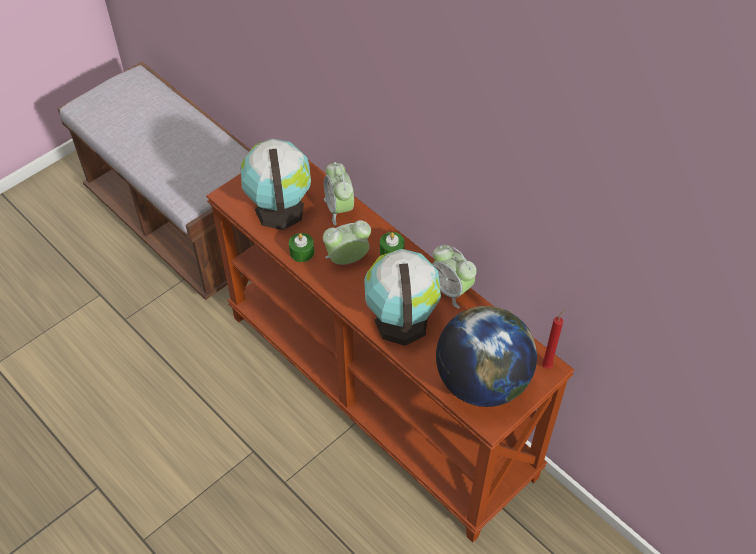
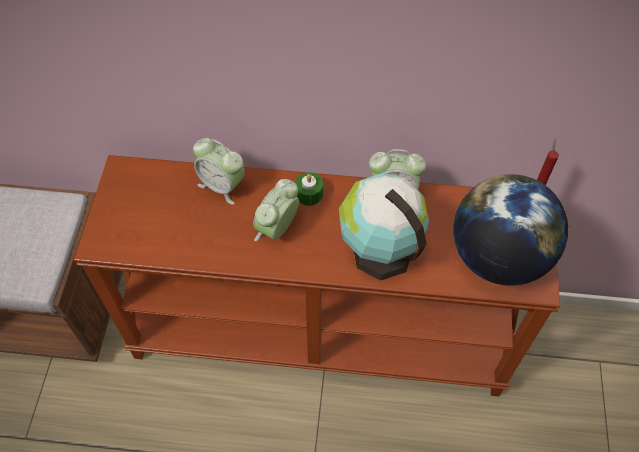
camera: 40 degrees left, 5 degrees up
globe [241,139,311,230] -> none
green candle [289,233,314,262] -> none

